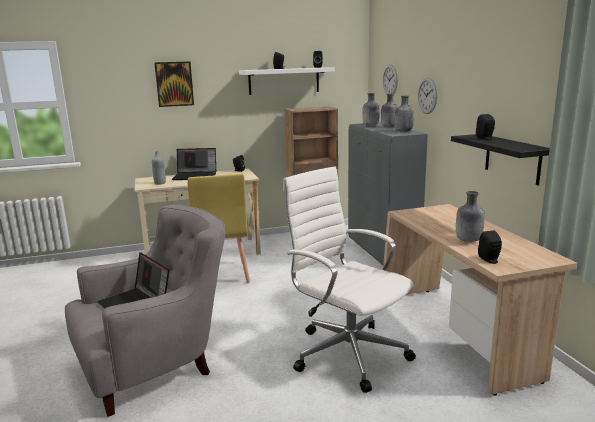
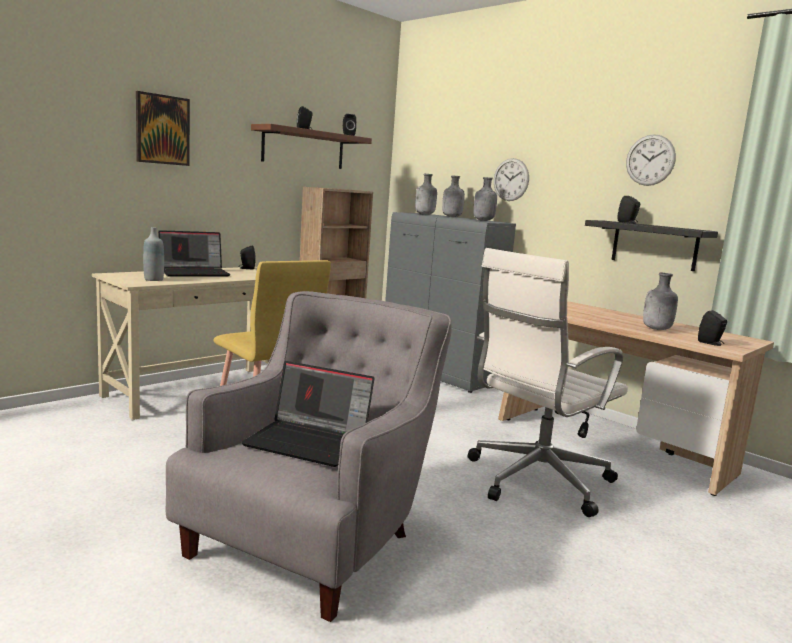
camera: 30 degrees left, 5 degrees down
white shelf [239,67,335,95] -> brown shelf [251,124,372,169]
white office chair [283,166,416,393] -> white office chair turned 60 degrees counterclockwise [468,248,628,517]
wall clock [383,64,398,94] -> wall clock moved to [626,134,676,186]

